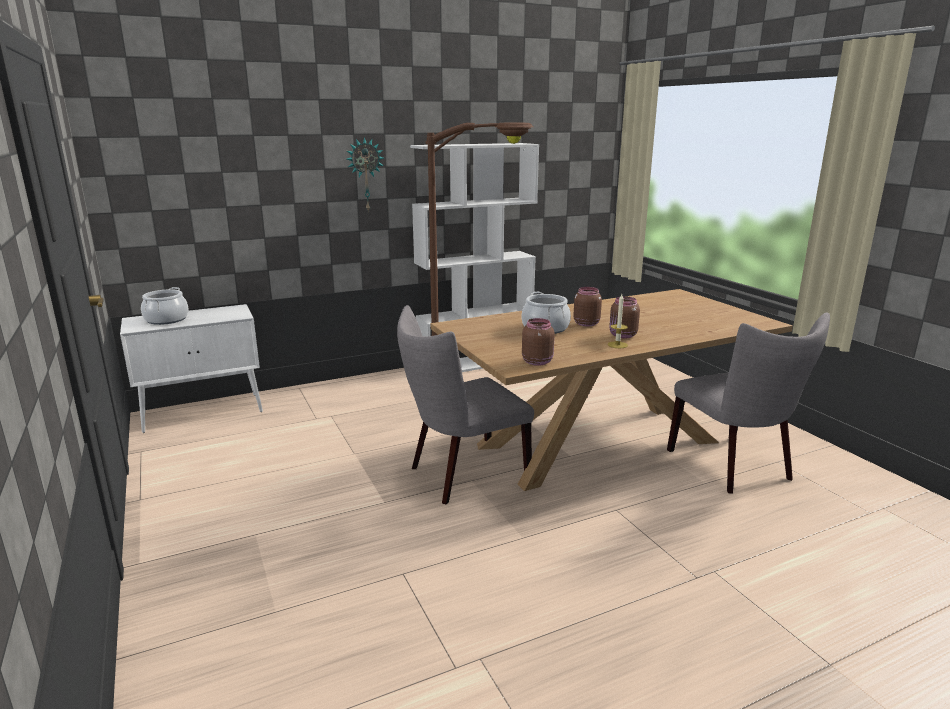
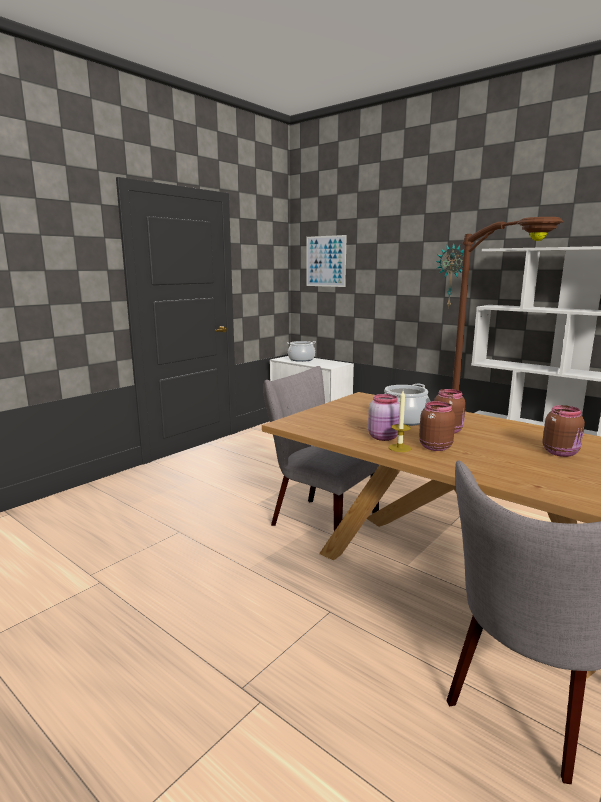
camera: 65 degrees right, 5 degrees down
brown jar [522,318,555,366] -> brown jar moved to [542,405,585,457]
none -> picture [306,235,347,287]
none -> pink jar [368,394,400,441]

